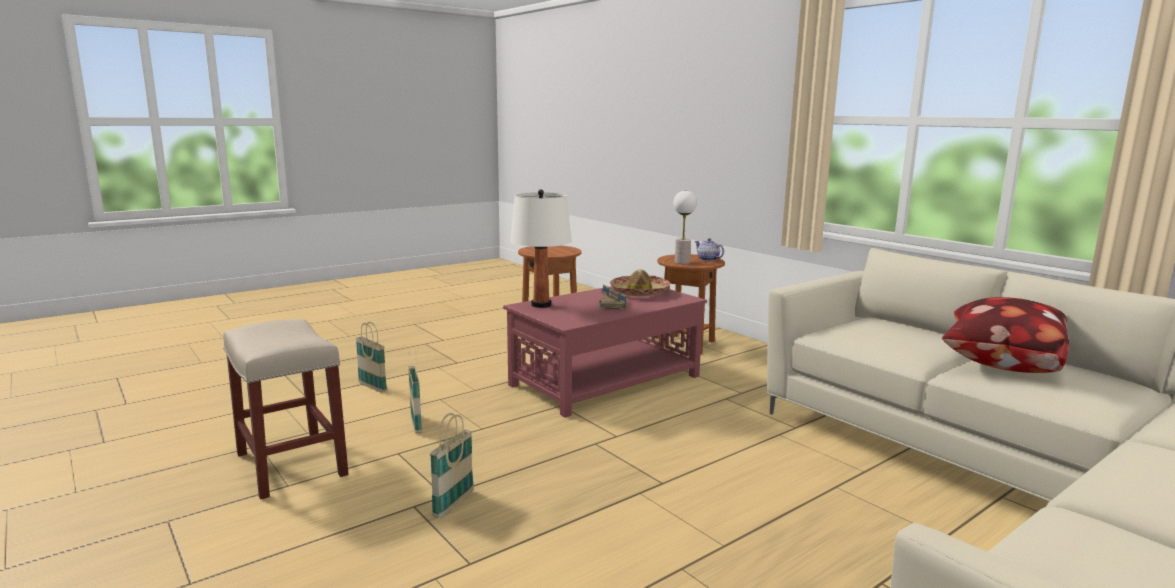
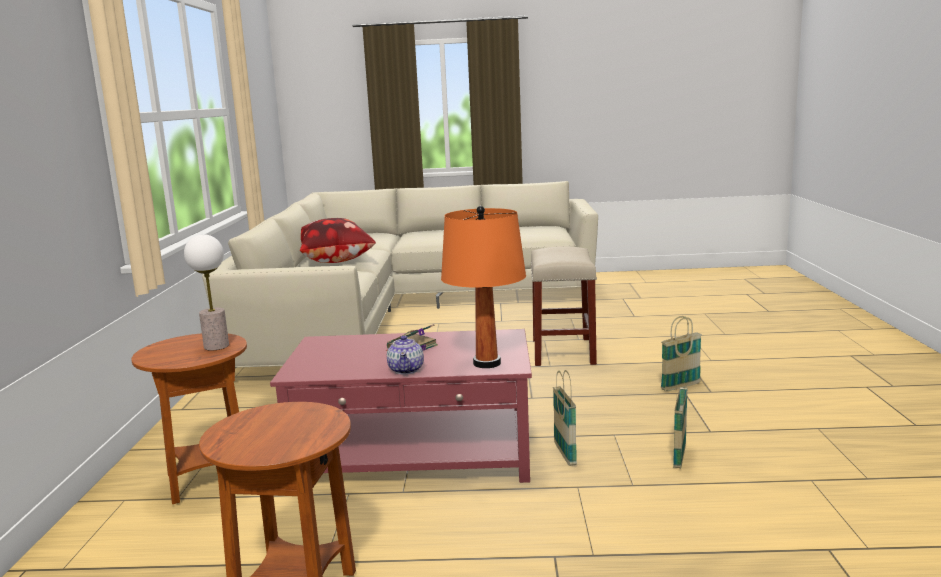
camera: 140 degrees left, 0 degrees up
beige stool [223,319,349,499] -> beige stool moved to [531,247,597,366]
basket [356,322,387,393] -> basket moved to [553,370,577,466]
white table lamp [510,189,572,308] -> orange table lamp [441,206,526,368]
hat [610,269,670,296] -> none
teapot [695,238,724,261] -> teapot moved to [387,336,424,374]

